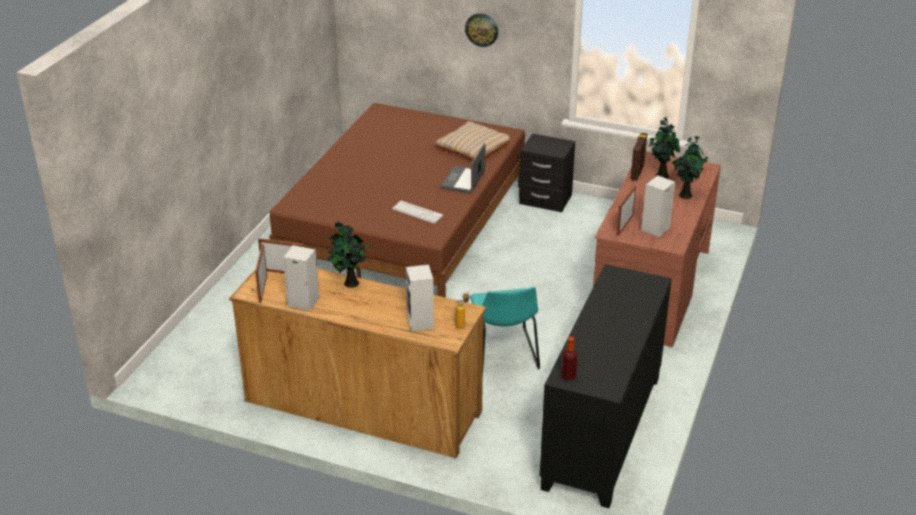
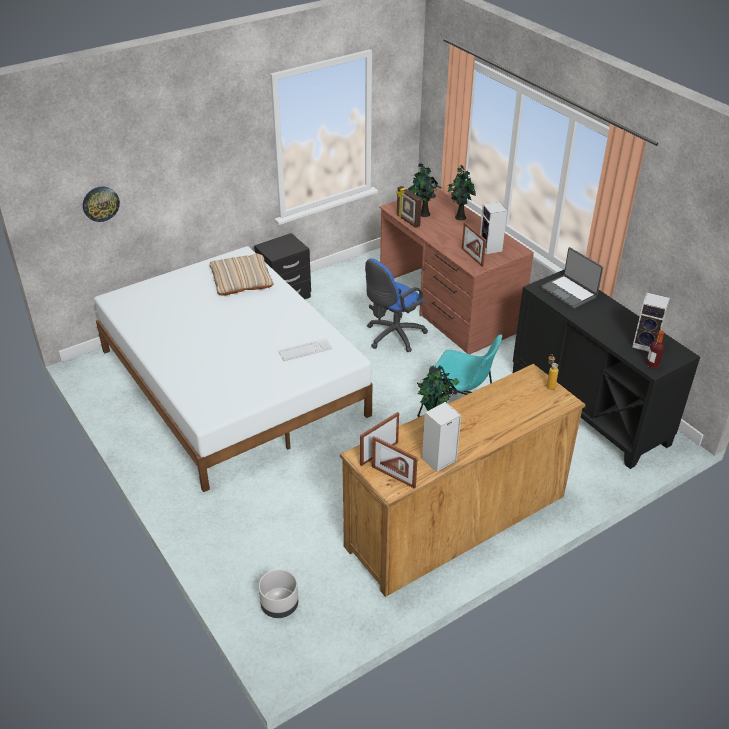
camera: 55 degrees left, 5 degrees up
brown bed [269,103,525,298] -> white bed [94,246,372,492]
speaker [406,265,434,332] -> speaker moved to [632,293,670,352]
laptop [441,143,486,194] -> laptop moved to [541,247,603,309]
wall clock [465,13,498,47] -> wall clock moved to [83,187,120,222]
none -> grey planter [259,569,298,618]
none -> blue office chair [365,258,428,352]

